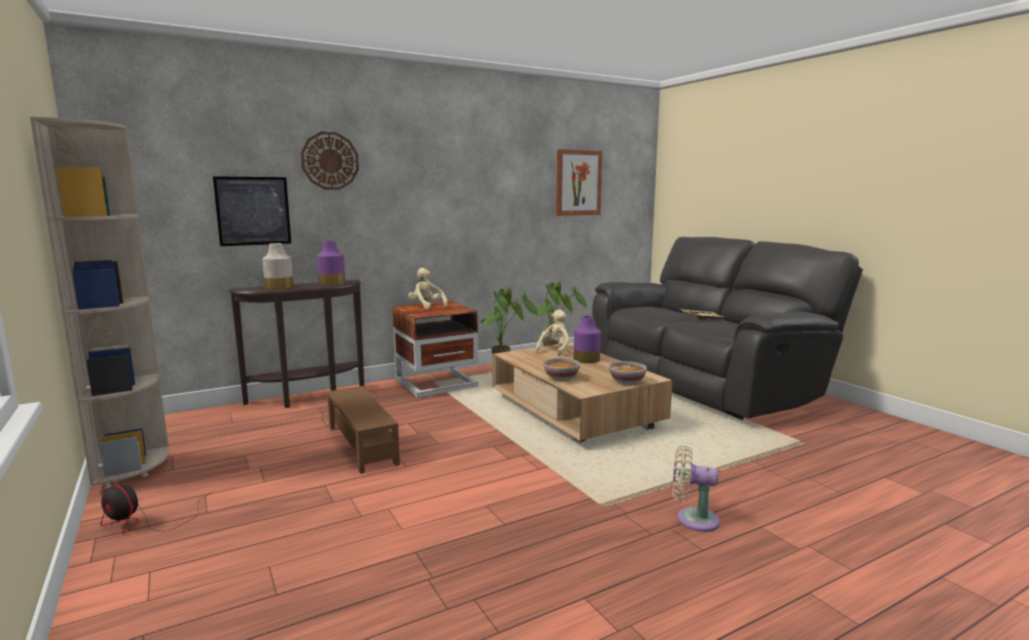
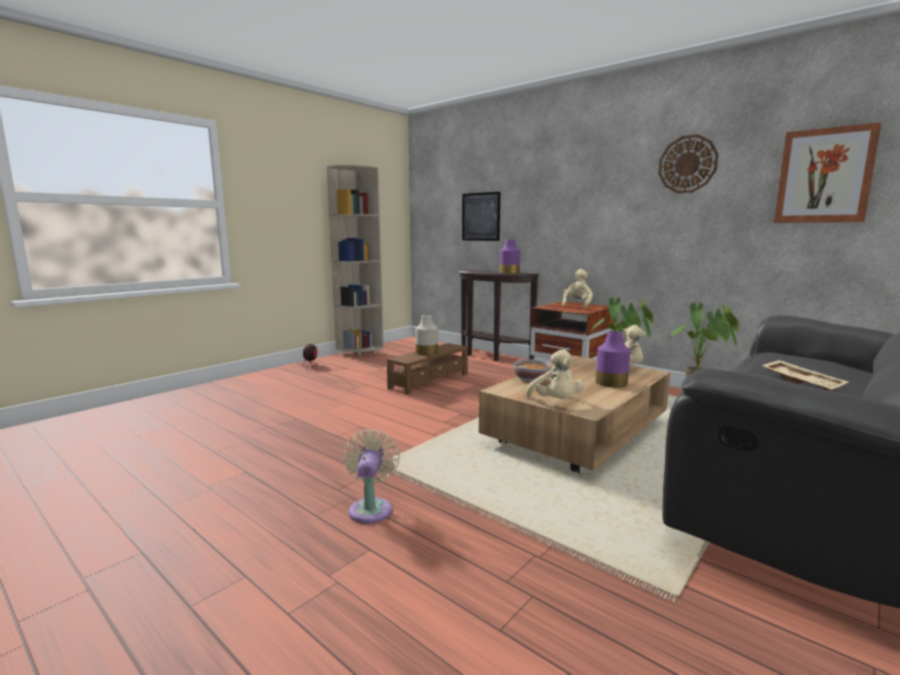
camera: 70 degrees right, 0 degrees up
beige vase [262,243,294,290] -> beige vase moved to [415,315,438,355]
wall clock [301,132,359,190] -> wall clock moved to [658,134,719,193]
bowl [609,361,647,384] -> beige plush toy [526,349,584,399]

